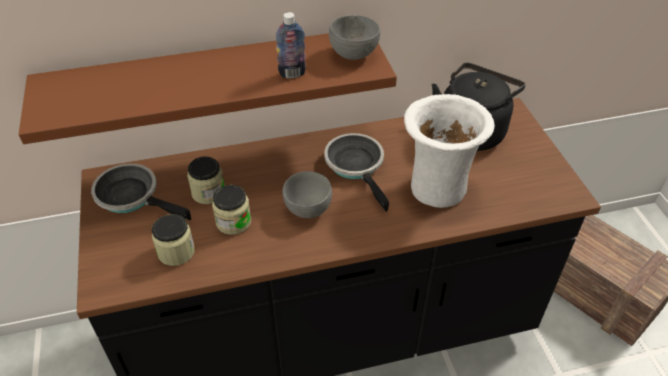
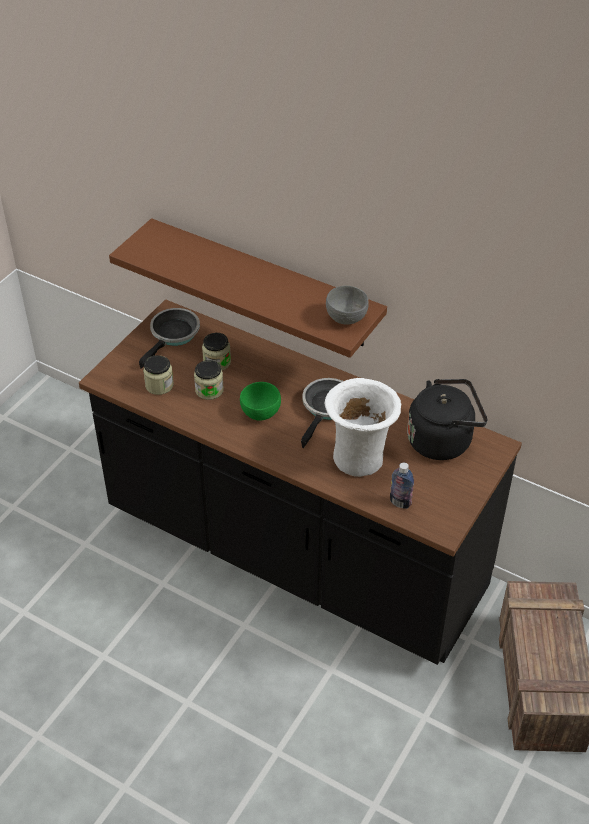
camera: 45 degrees right, 0 degrees up
frying pan [91,163,191,220] -> frying pan turned 45 degrees clockwise [139,308,200,369]
bottle [276,12,306,78] -> bottle moved to [390,463,414,509]
grey bowl [283,171,332,218] -> green bowl [240,382,281,421]

